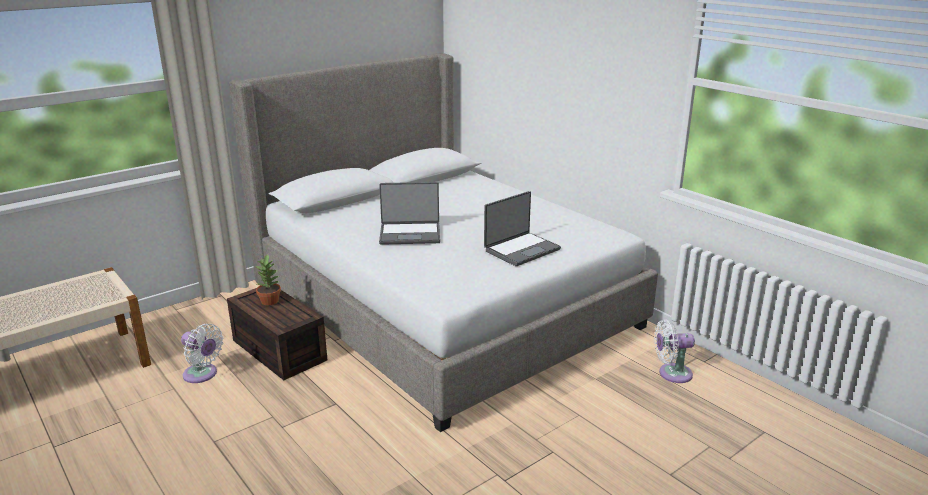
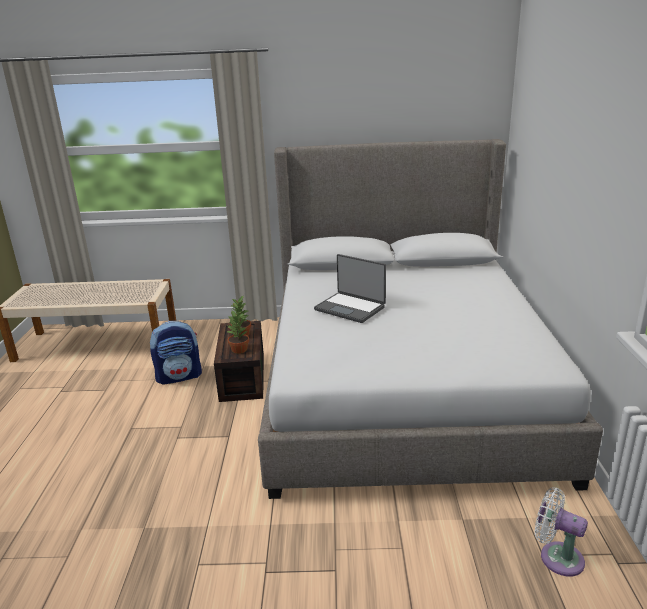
camera: 40 degrees right, 0 degrees up
white fan [181,324,224,383] -> backpack [150,321,202,384]
laptop [484,191,561,266] -> none
none -> potted plant [226,311,249,354]

